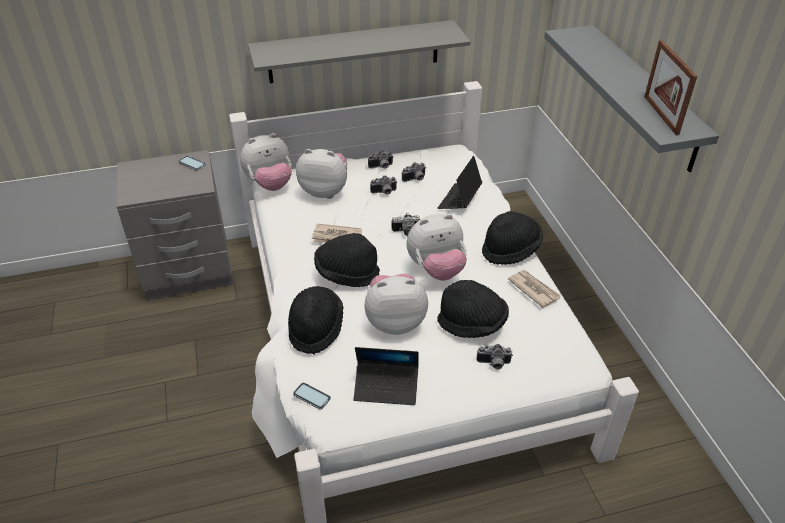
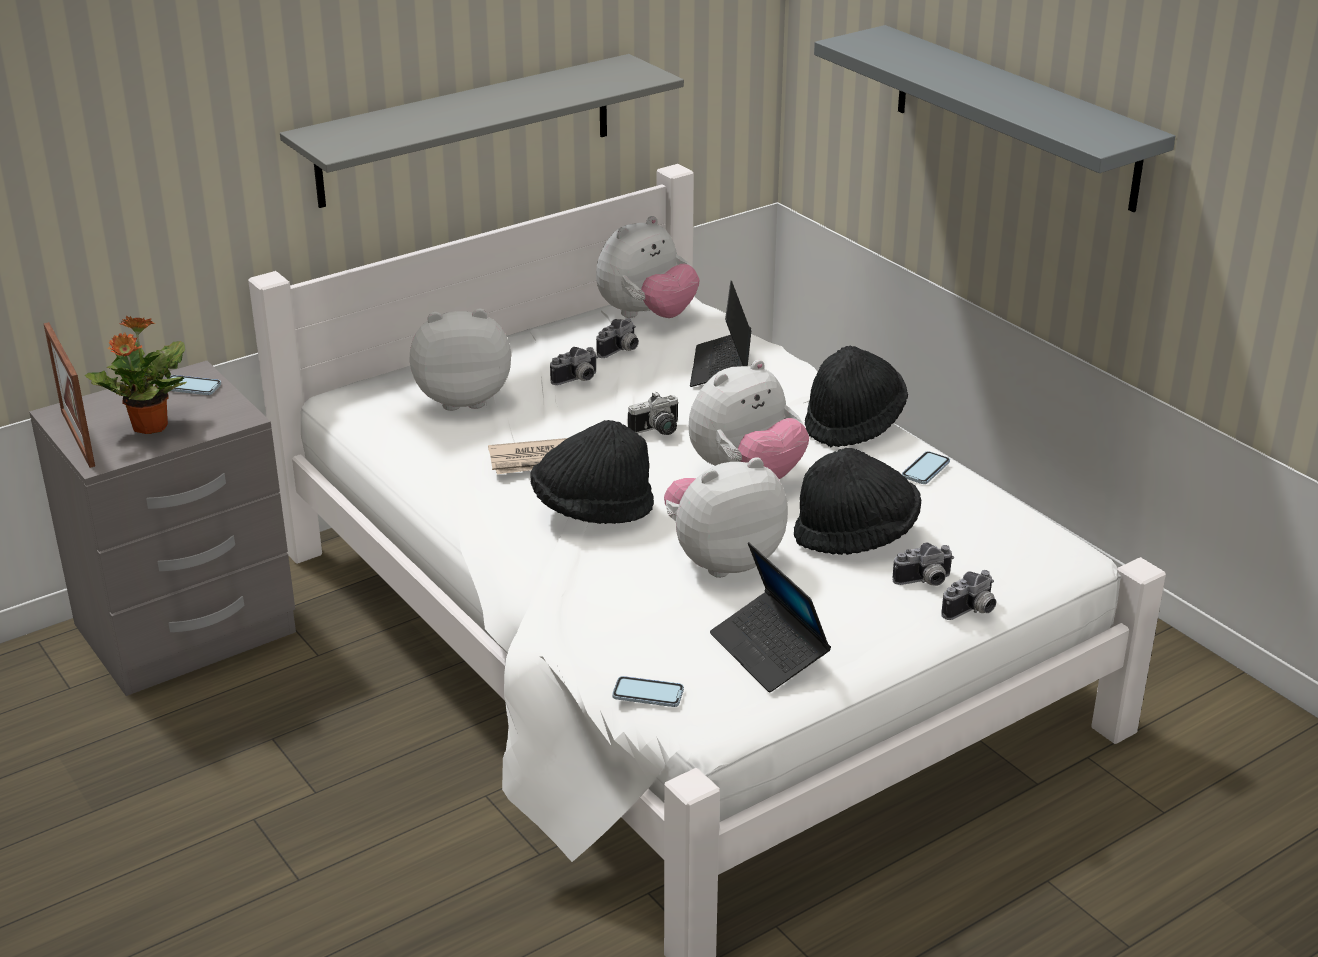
camera: 20 degrees left, 10 degrees down
plush toy [240,133,292,191] -> plush toy moved to [596,216,700,318]
black hat [288,286,343,354] -> none
laptop [354,347,419,405] -> laptop turned 75 degrees clockwise [710,542,831,692]
camera [368,151,393,169] -> camera moved to [941,570,997,620]
newspaper [508,270,561,308] -> phone [902,451,950,484]
picture frame [645,40,697,135] -> picture frame moved to [43,322,95,468]
none -> potted plant [85,315,187,434]

